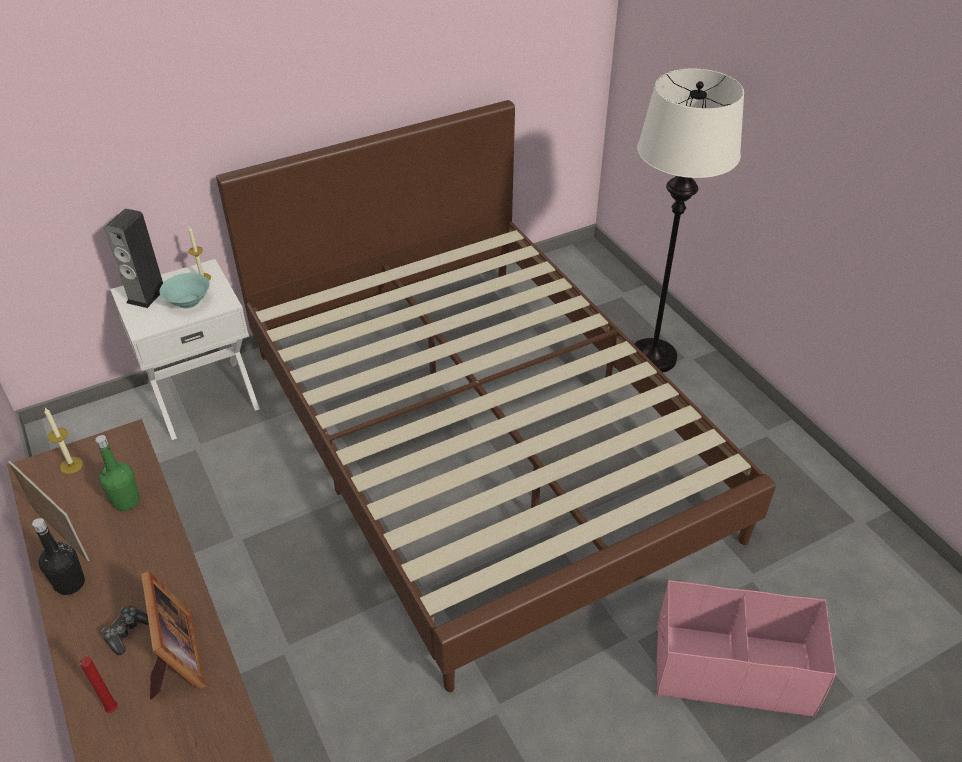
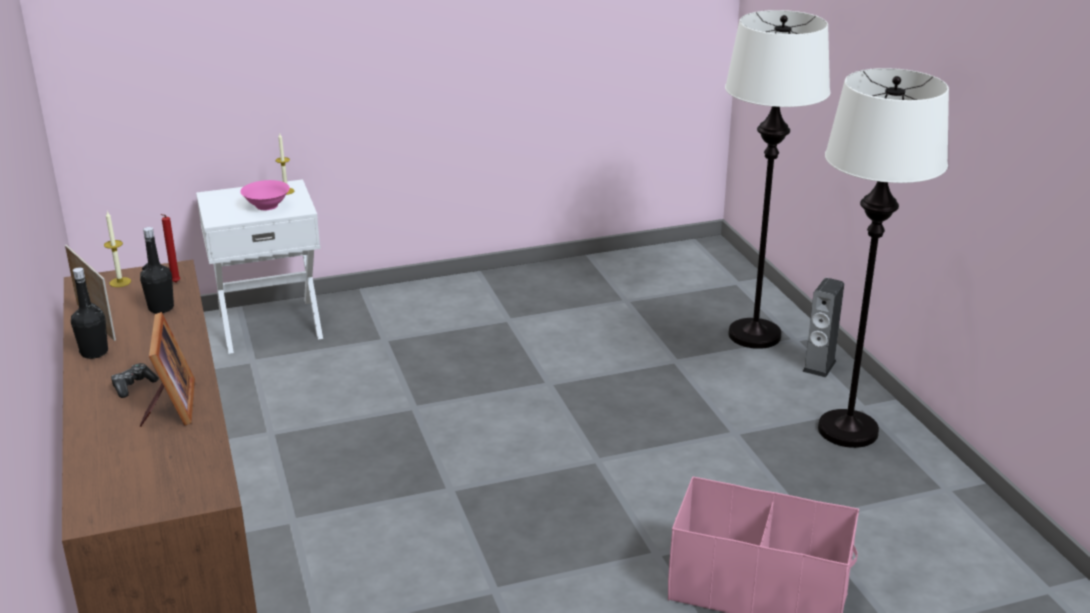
camera: 10 degrees right, 15 degrees down
red candle [77,657,118,713] -> red candle moved to [160,214,181,283]
green bottle [95,435,140,511] -> black bottle [140,227,174,313]
speaker [104,208,163,308] -> speaker moved to [802,278,844,378]
turquoise bowl [160,273,210,309] -> pink bowl [240,180,290,210]
brown bed [216,100,776,692] -> none
none -> white floor lamp [818,68,949,448]

